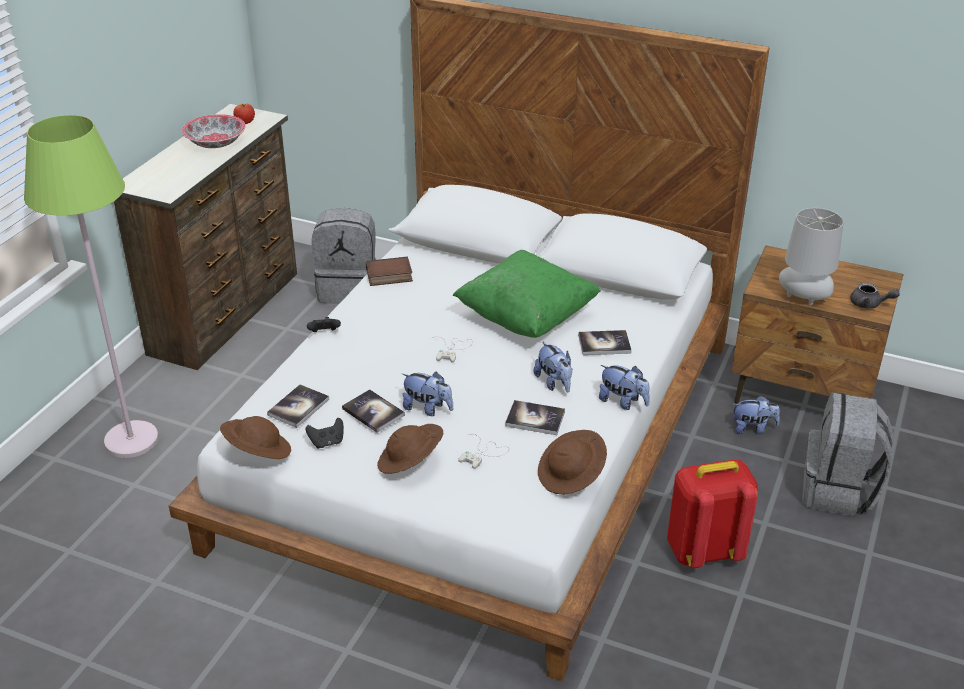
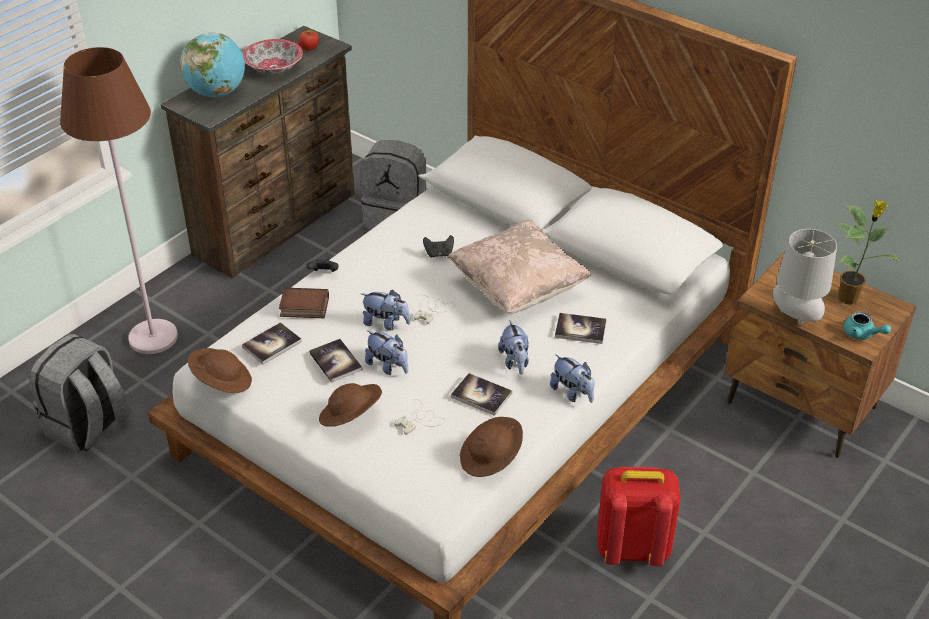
camera: 15 degrees right, 5 degrees up
green floor lamp [24,115,158,458] -> brown floor lamp [60,47,178,354]
black game controller [306,418,344,449] -> black game controller moved to [423,235,454,258]
book [366,257,413,286] -> book moved to [279,288,329,318]
green pillow [453,250,600,338] -> beige pillow [447,220,591,314]
plush toy [732,396,780,434] -> plush toy moved to [362,290,410,330]
grey backpack [802,392,893,517] -> grey backpack moved to [29,334,131,453]
grey teapot [850,283,900,309] -> turquoise teapot [843,311,891,340]
none -> globe [180,32,245,97]
none -> potted plant [834,200,901,304]

